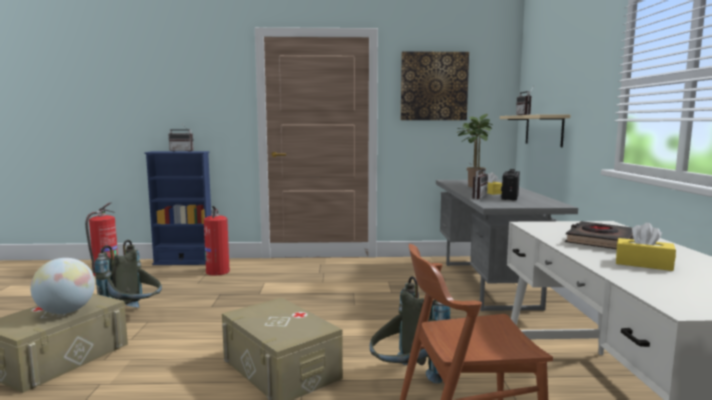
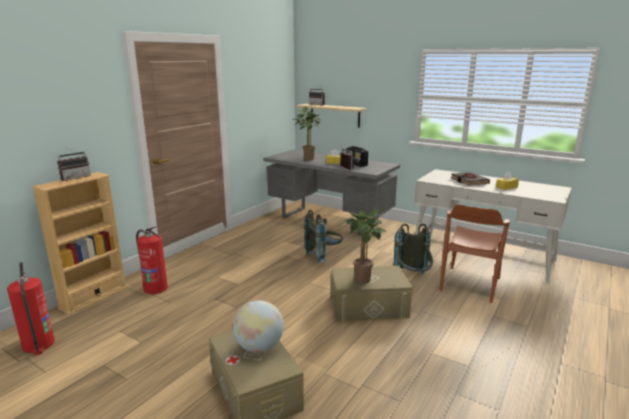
camera: 55 degrees left, 10 degrees up
grey backpack [95,240,162,308] -> grey backpack moved to [304,210,343,263]
blue bookcase [145,151,211,265] -> beige bookcase [32,172,128,315]
picture [401,51,469,120] -> none
none -> potted plant [343,210,386,284]

